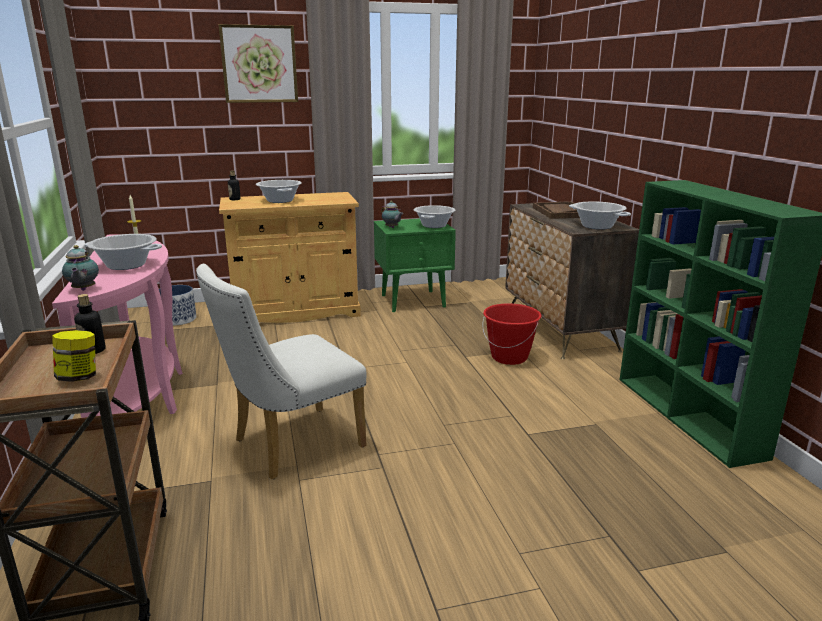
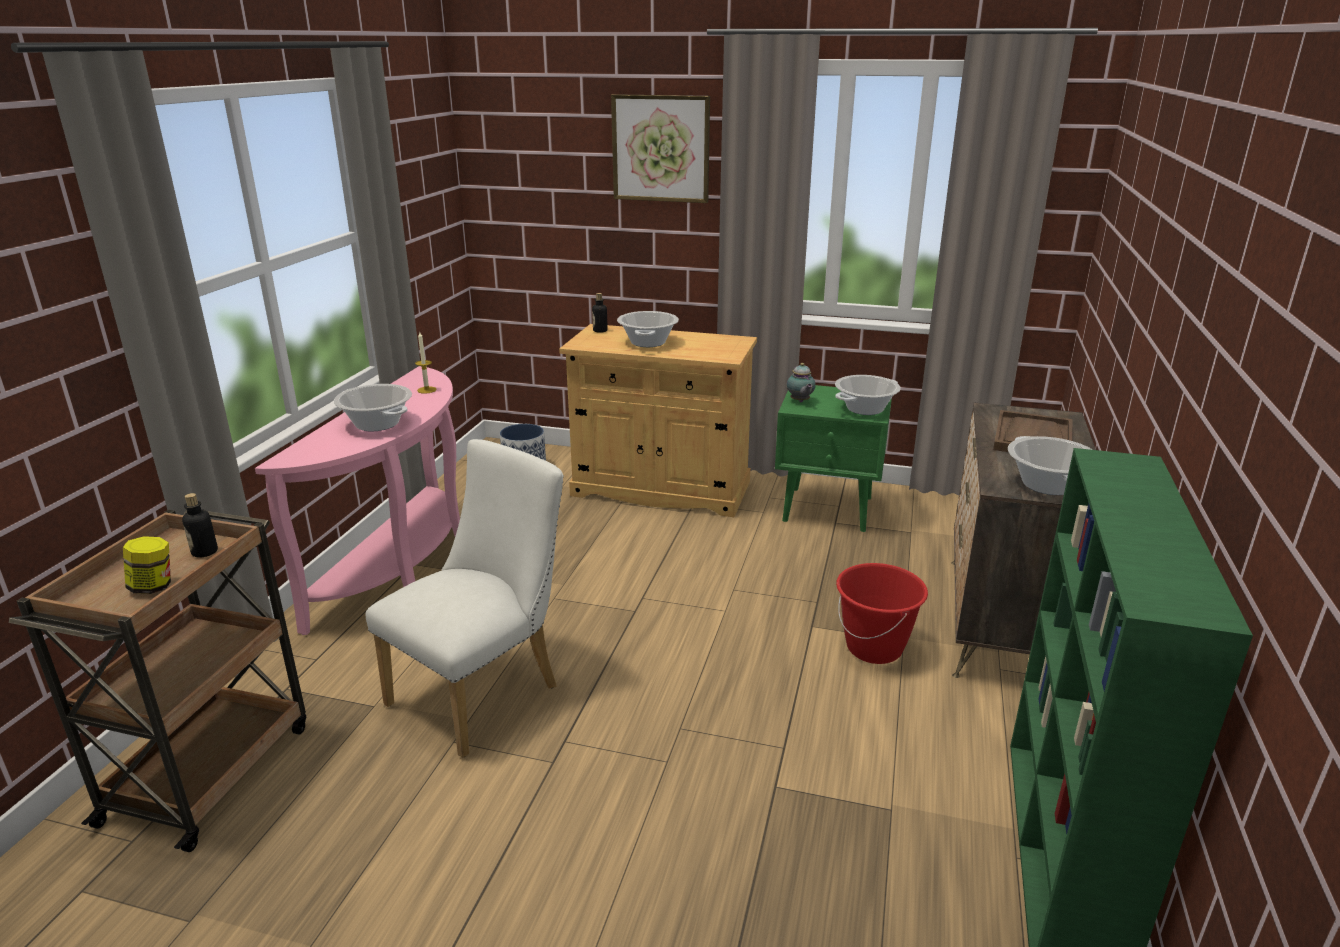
camera: 30 degrees right, 5 degrees up
teapot [62,245,99,291] -> none
white chair [196,264,366,480] -> white chair turned 135 degrees clockwise [365,439,564,758]

